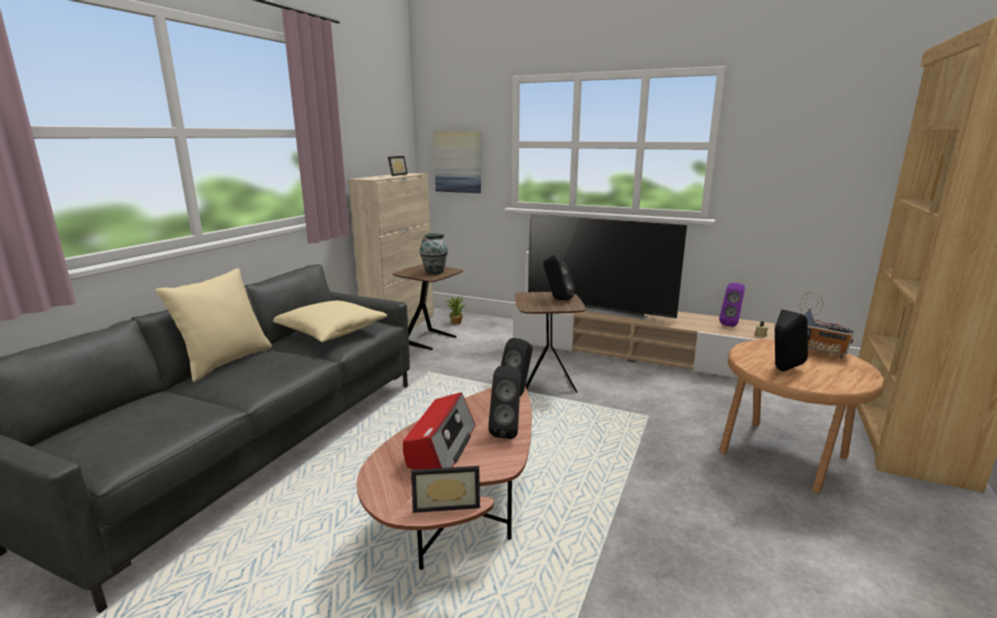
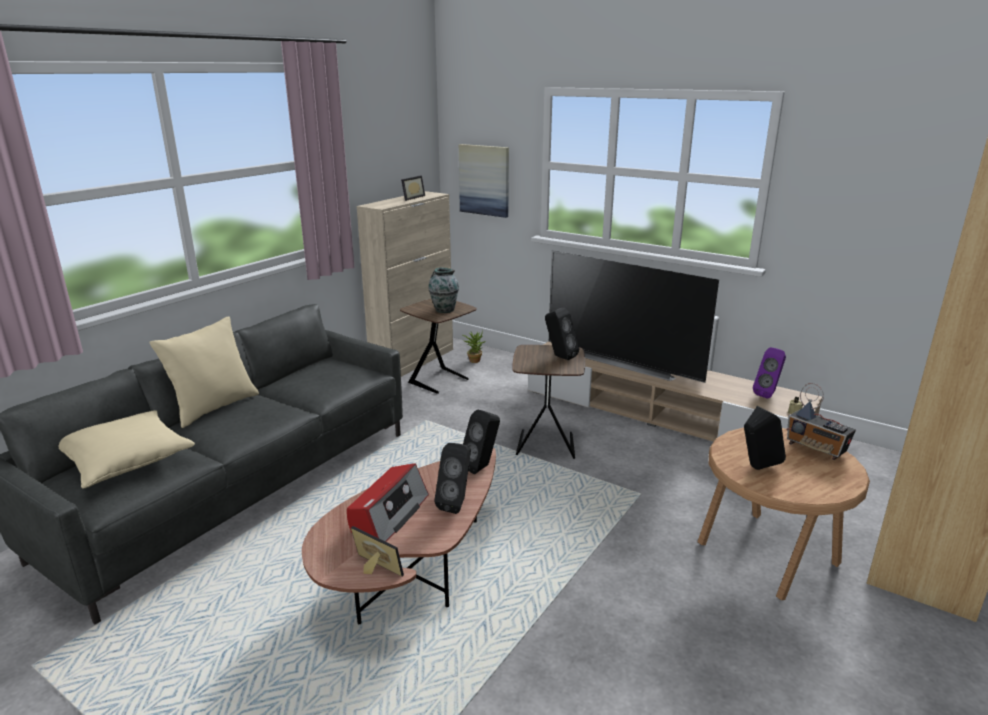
camera: 10 degrees right, 5 degrees up
beige pillow [273,301,387,342] -> beige pillow moved to [59,410,195,489]
picture frame [411,466,480,513] -> picture frame turned 150 degrees counterclockwise [351,526,404,577]

